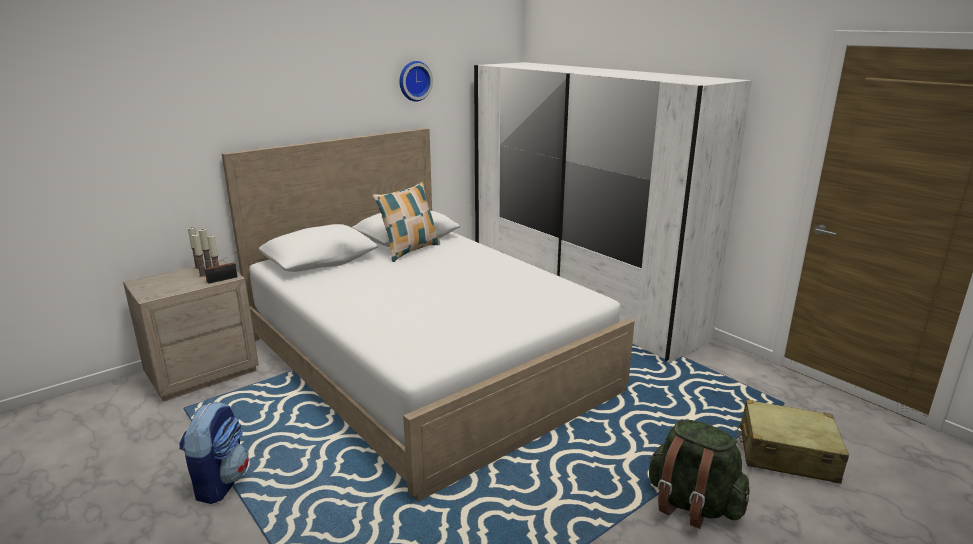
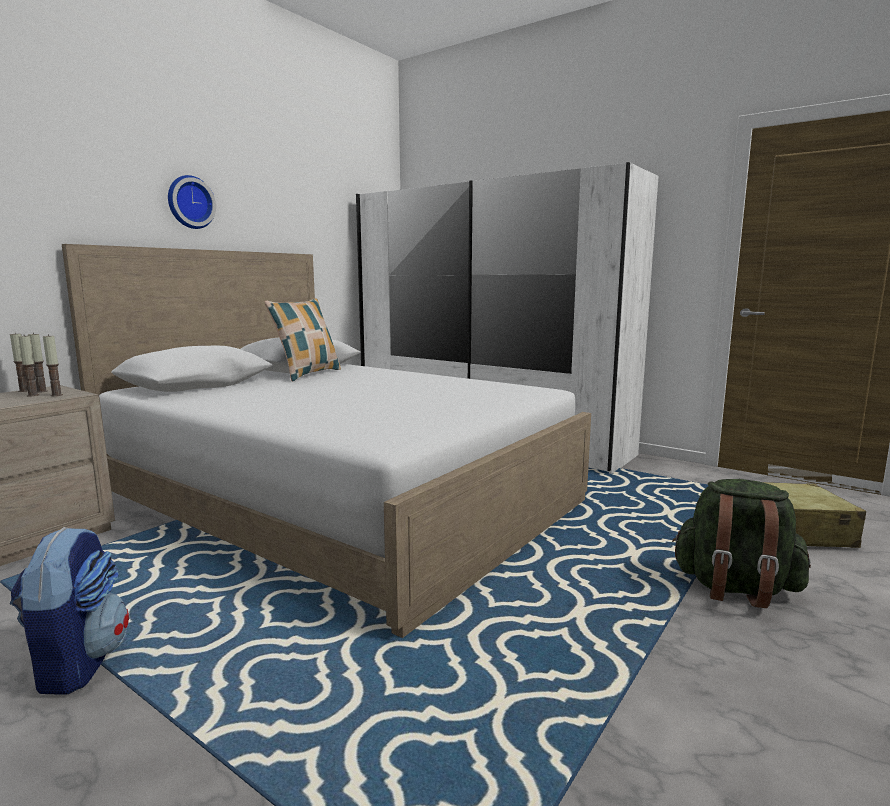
camera: 15 degrees left, 10 degrees down
radio [205,252,238,284] -> none
wall clock [399,61,433,102] -> wall clock moved to [168,175,216,229]

